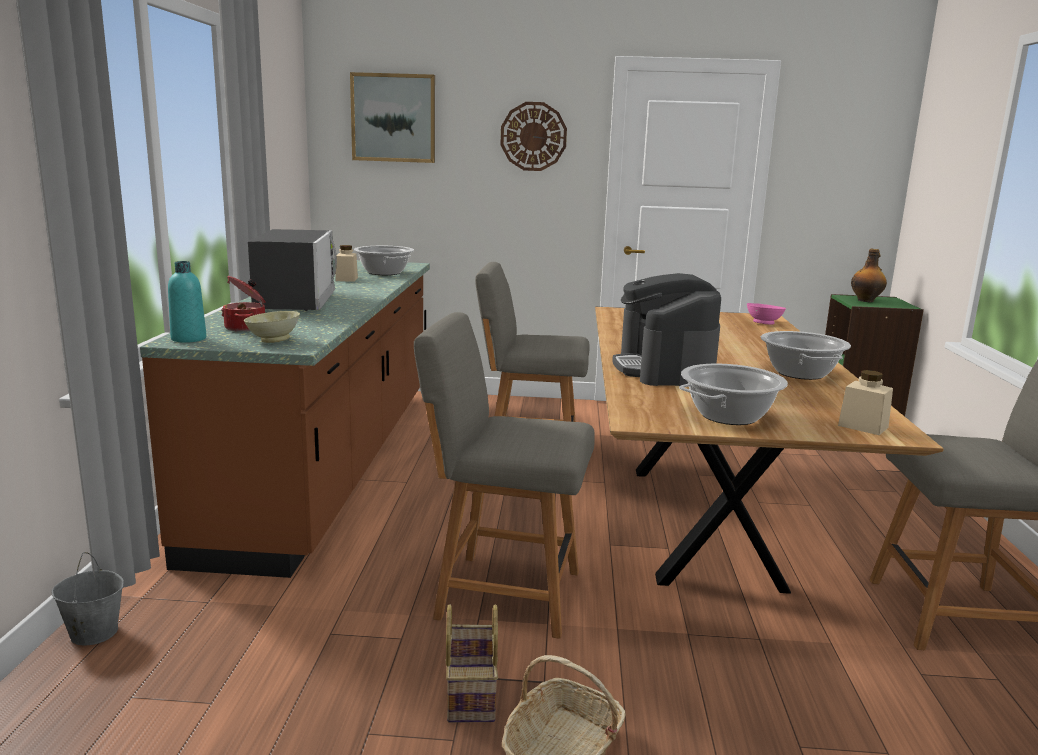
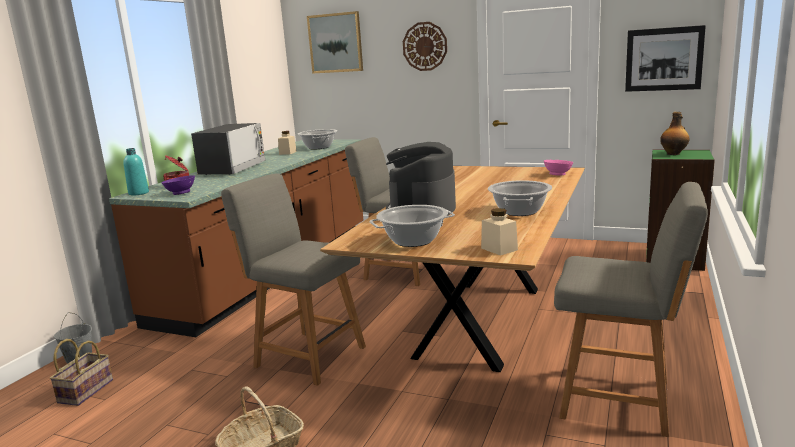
camera: 20 degrees right, 0 degrees up
beige bowl [244,311,300,343] -> purple bowl [162,175,195,195]
basket [446,604,498,723] -> basket moved to [50,339,113,406]
none -> picture [625,25,706,92]

